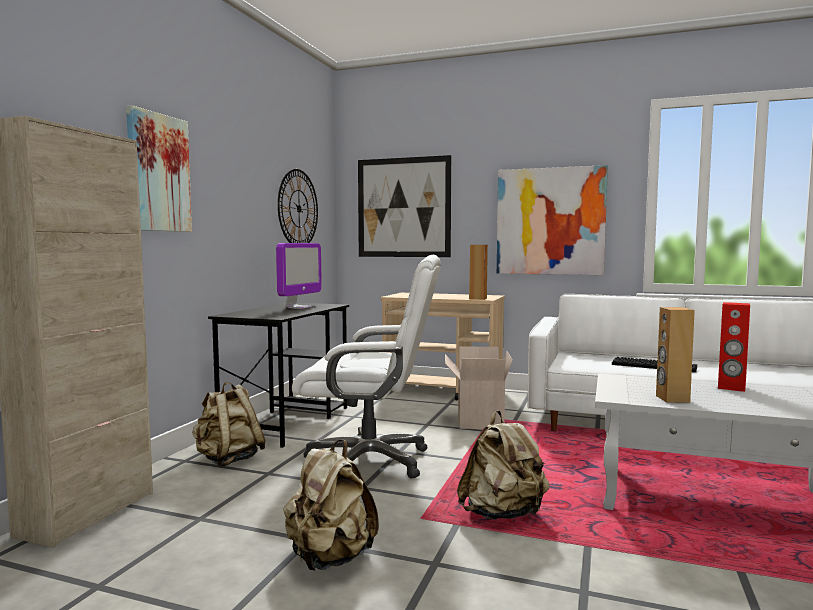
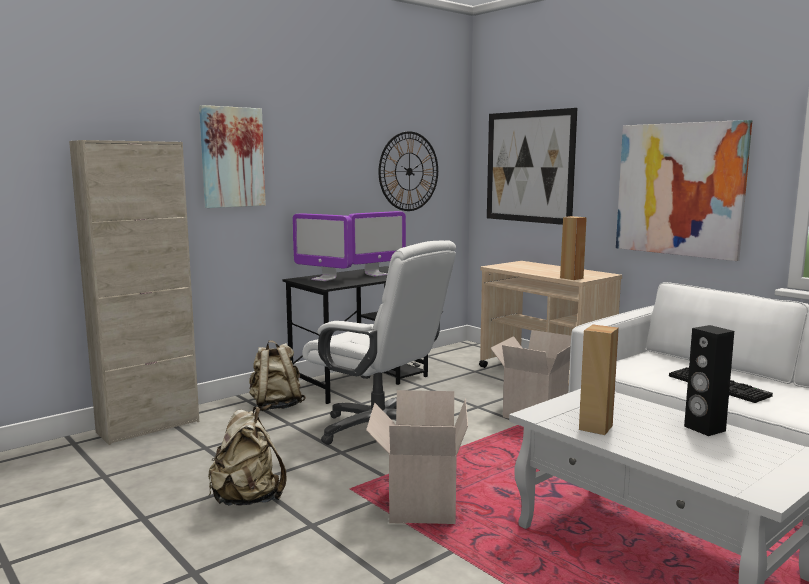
camera: 30 degrees right, 5 degrees up
beige backpack [457,410,549,520] -> cardboard box [366,390,468,524]
red speaker [718,302,750,392] -> black speaker [684,325,734,436]
none -> monitor [293,213,353,281]

